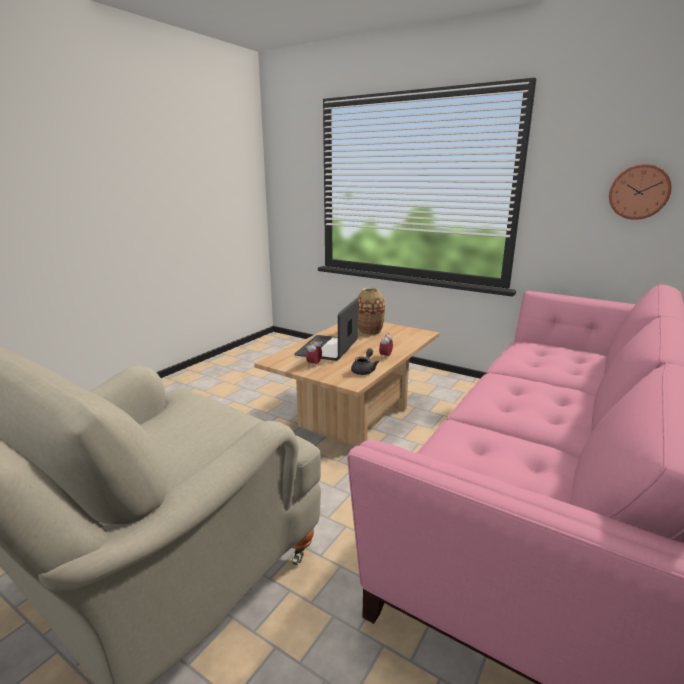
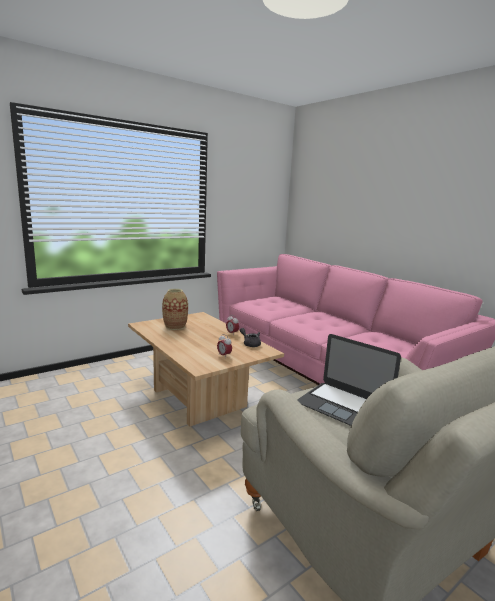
camera: 70 degrees left, 5 degrees down
laptop [295,298,358,361] -> laptop moved to [297,334,401,426]
wall clock [609,164,672,220] -> none

